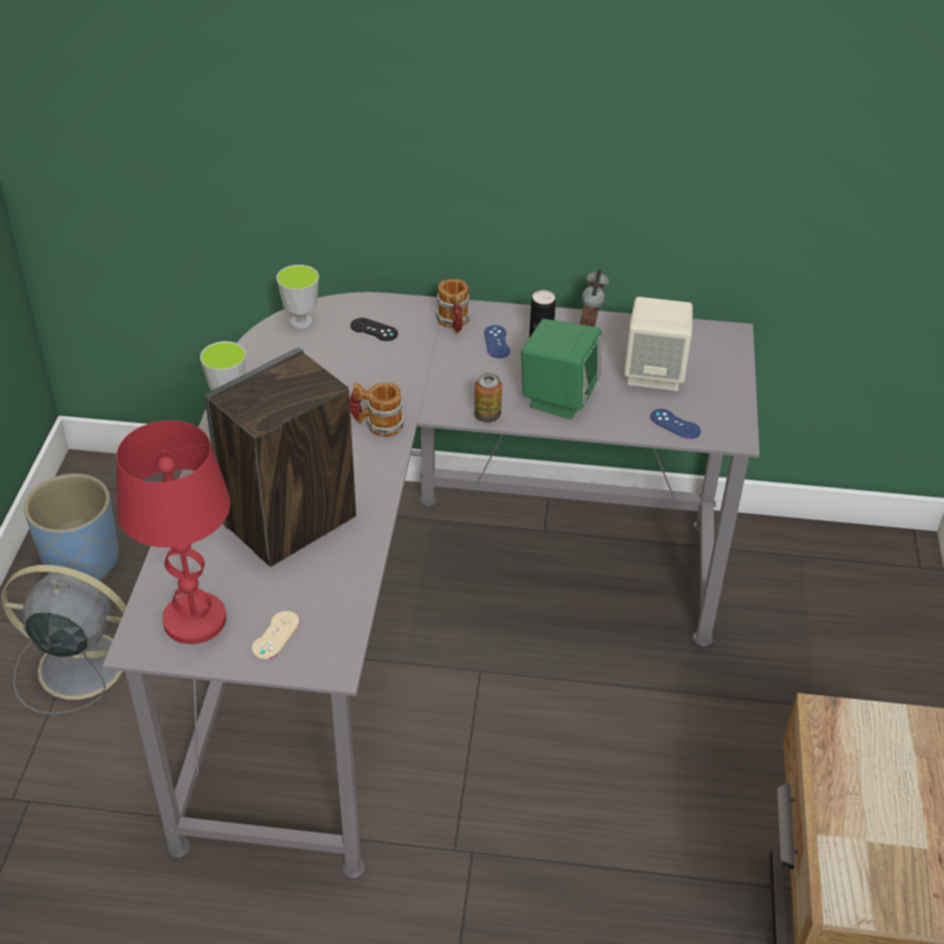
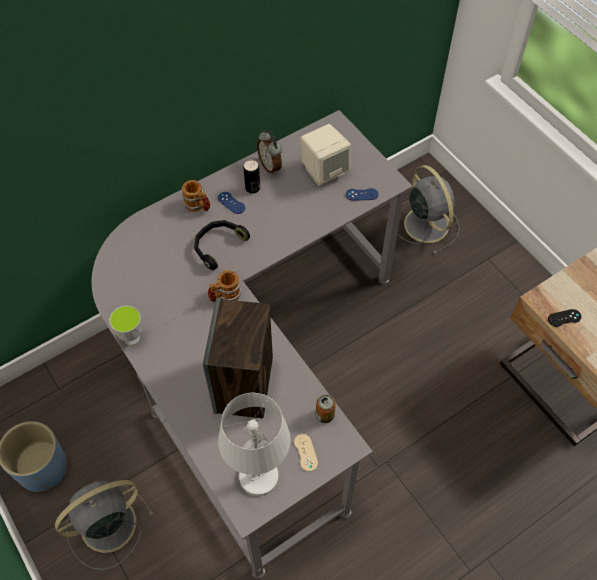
camera: 40 degrees left, 15 degrees up
red table lamp [117,420,231,644] -> white table lamp [218,393,291,496]
cup [276,265,319,329] -> none
black game controller [350,318,398,341] -> black game controller moved to [548,309,581,327]
can [474,373,502,422] -> can moved to [316,395,336,423]
green speaker [521,319,602,420] -> none
none -> black headphones [194,220,250,270]
none -> grey fan [397,165,460,254]

